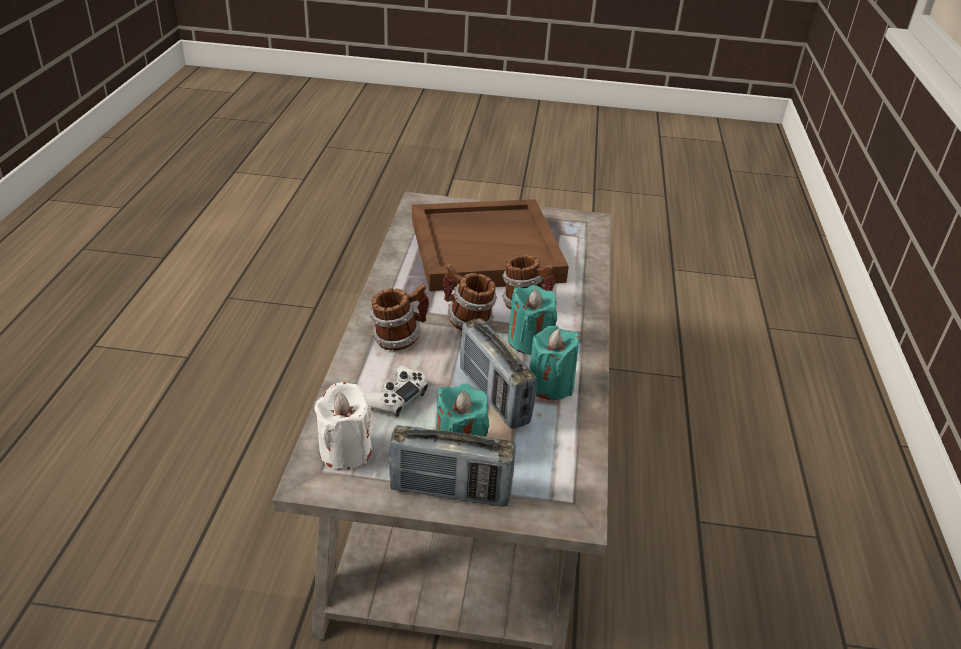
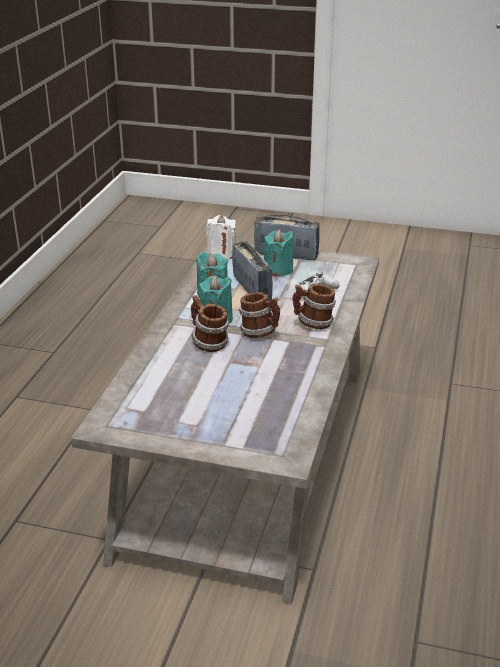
camera: 170 degrees left, 5 degrees down
white candle [314,382,372,470] -> white candle moved to [206,215,236,259]
brown tray [412,199,569,291] -> none

